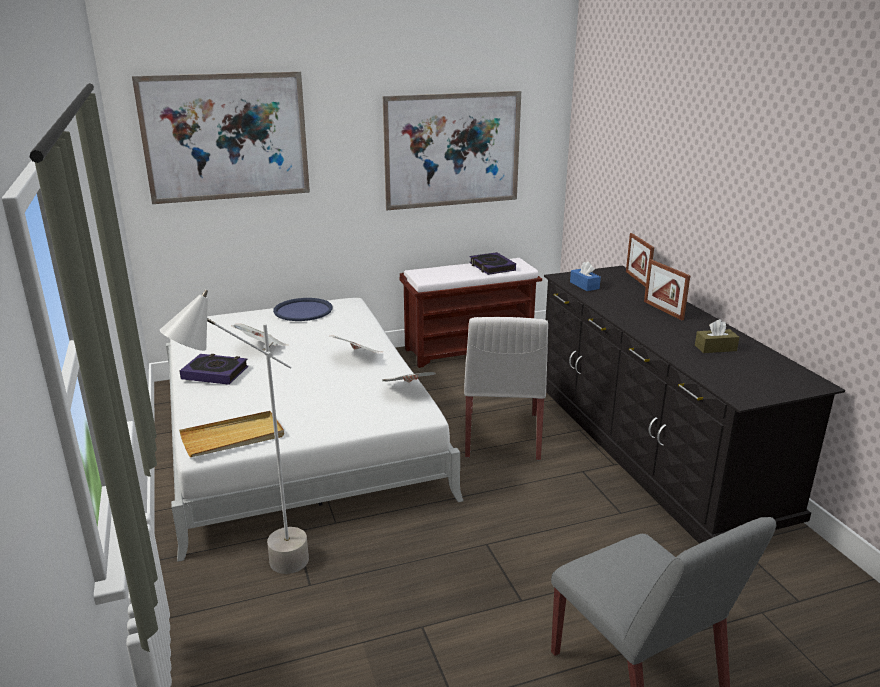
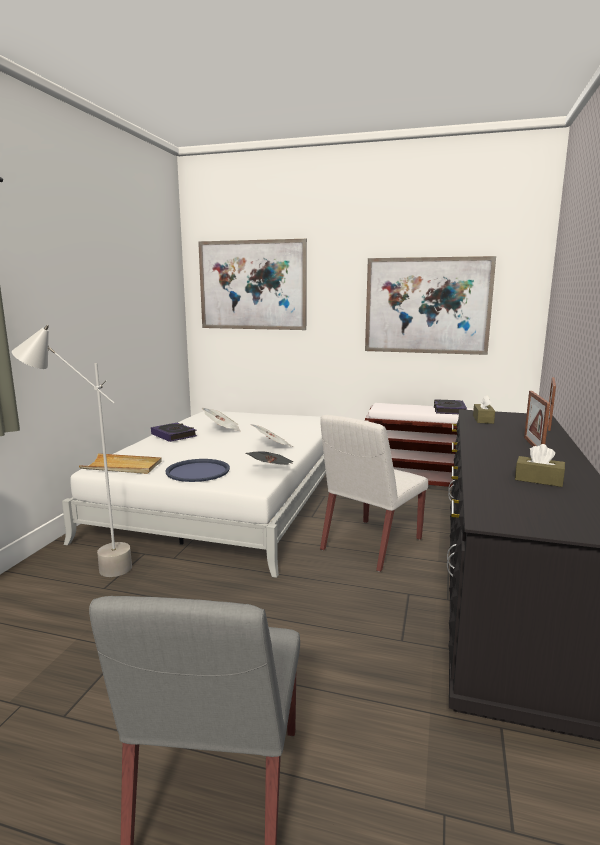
camera: 35 degrees right, 10 degrees down
blue tray [273,298,333,321] -> blue tray moved to [166,459,230,482]
blue tissue box [570,261,601,291] -> brown tissue box [473,395,495,424]

